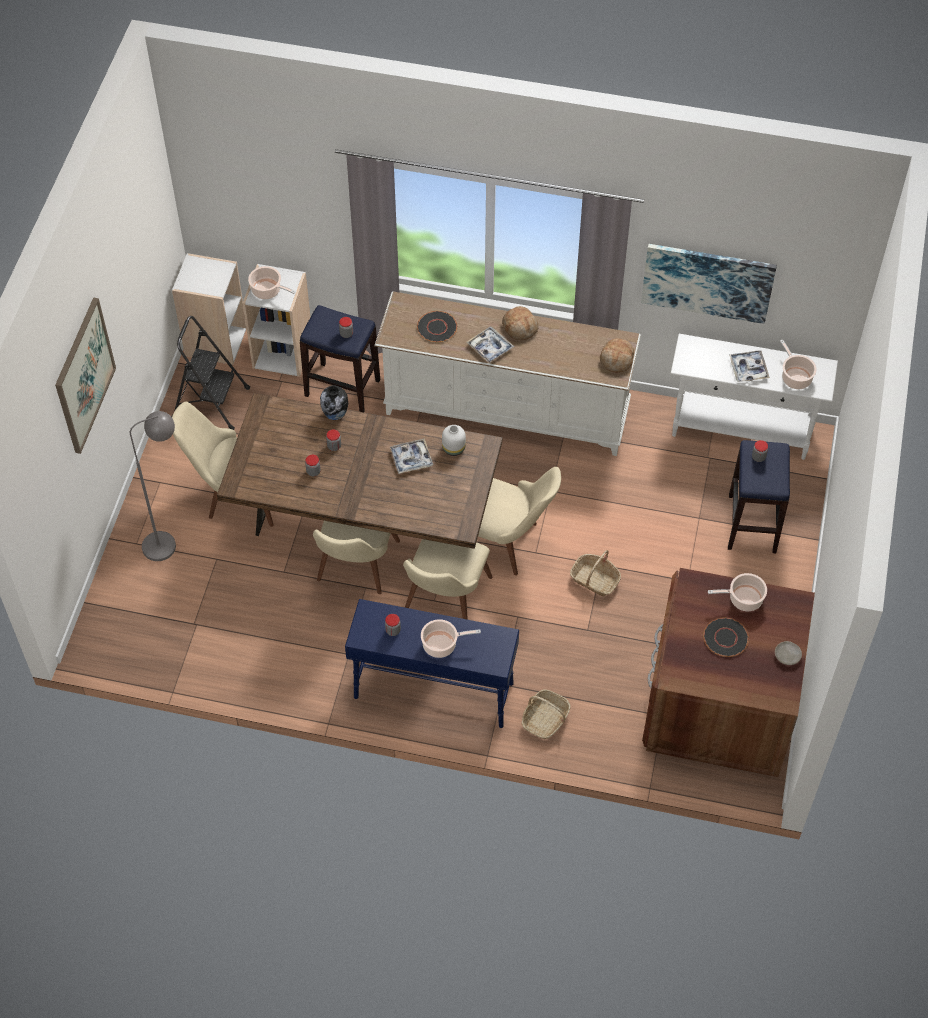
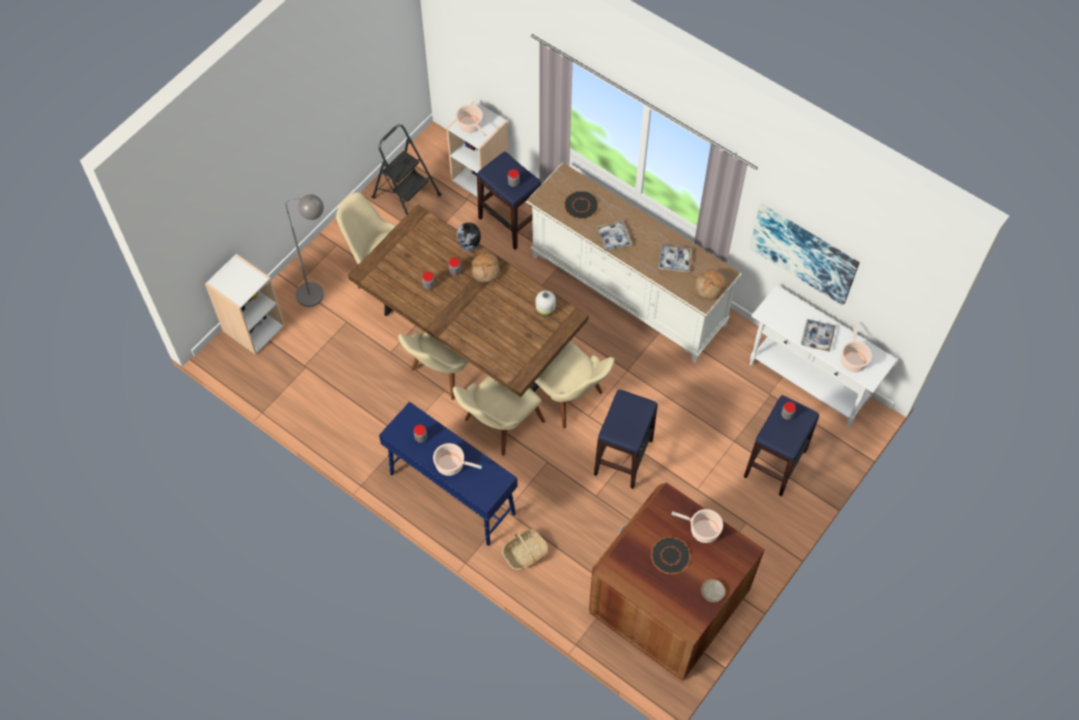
camera: 25 degrees right, 5 degrees up
picture [55,297,116,454] -> none
bookcase [172,253,246,365] -> bookcase moved to [205,254,285,355]
tray [390,438,434,474] -> tray moved to [658,245,692,273]
bread [502,306,539,340] -> bread moved to [471,253,500,283]
basket [570,550,621,597] -> stool [594,390,658,489]

